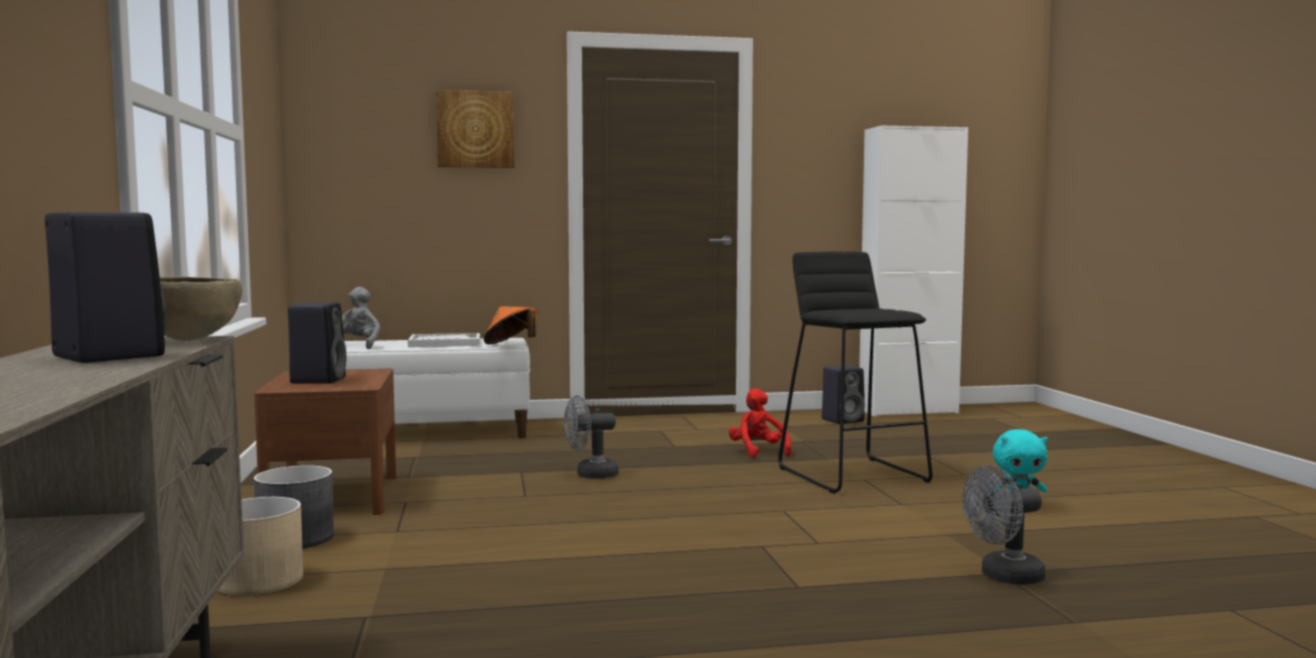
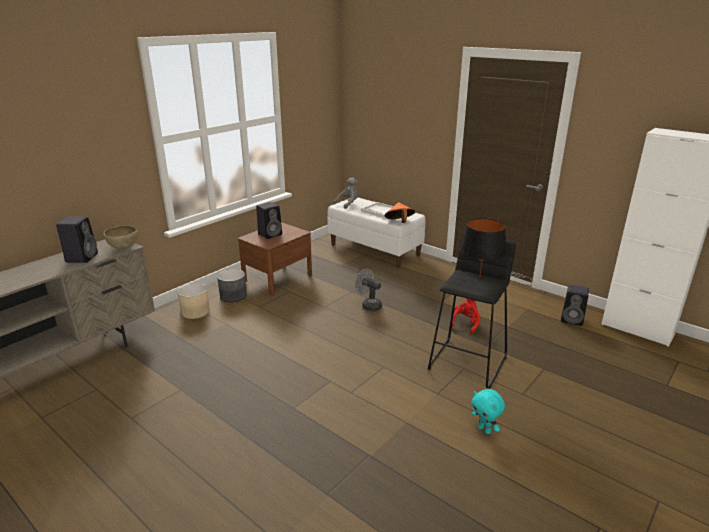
camera: 50 degrees right, 20 degrees up
picture [436,90,515,168] -> none
grey fan [963,465,1046,585] -> none
none -> black table lamp [460,218,506,276]

